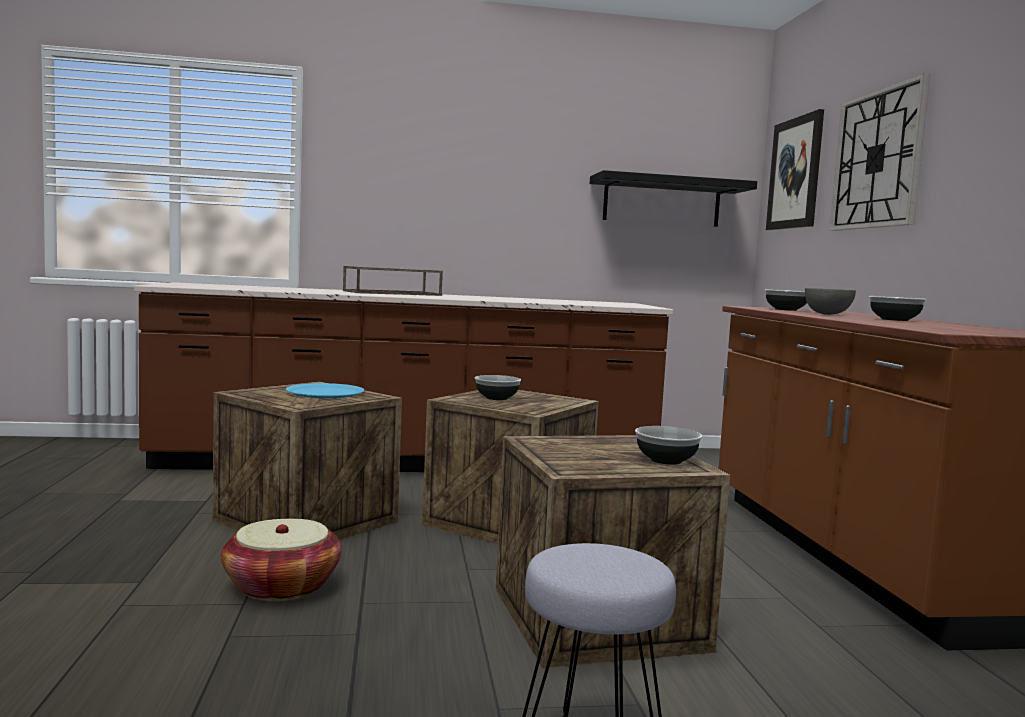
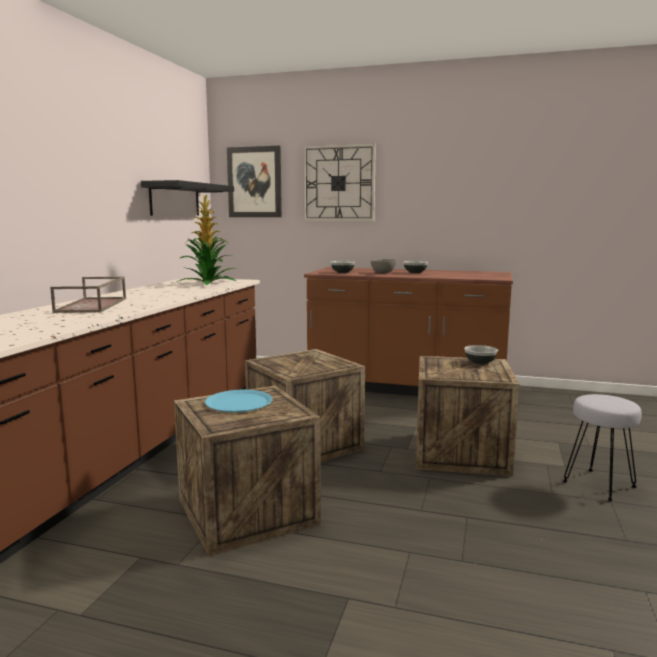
camera: 65 degrees left, 5 degrees up
basket [221,519,342,601] -> none
bowl [475,375,521,400] -> none
none -> potted plant [177,195,236,285]

